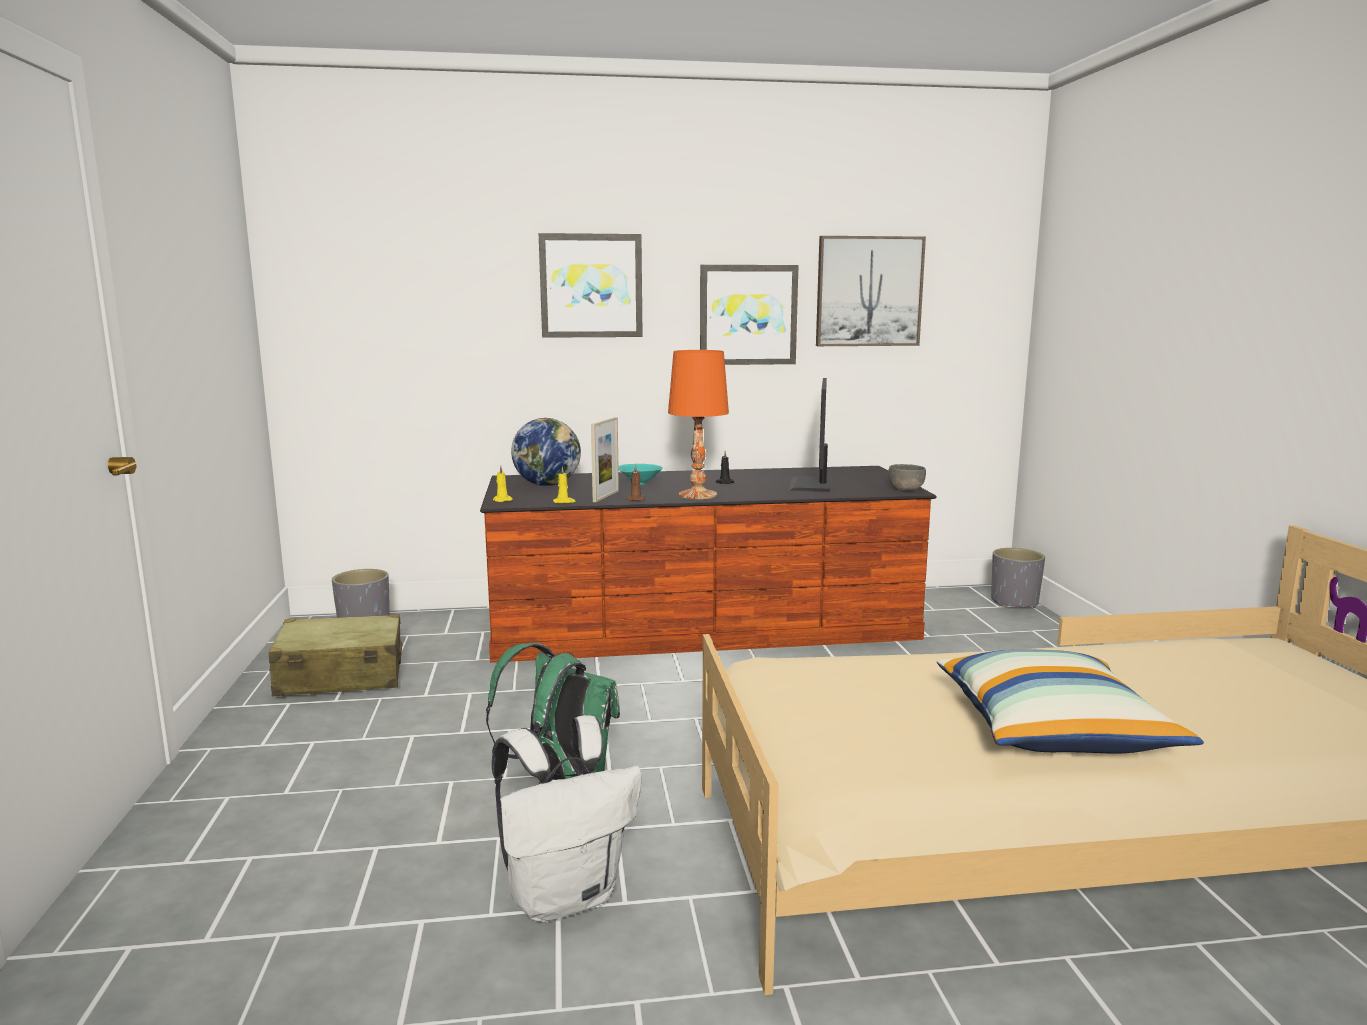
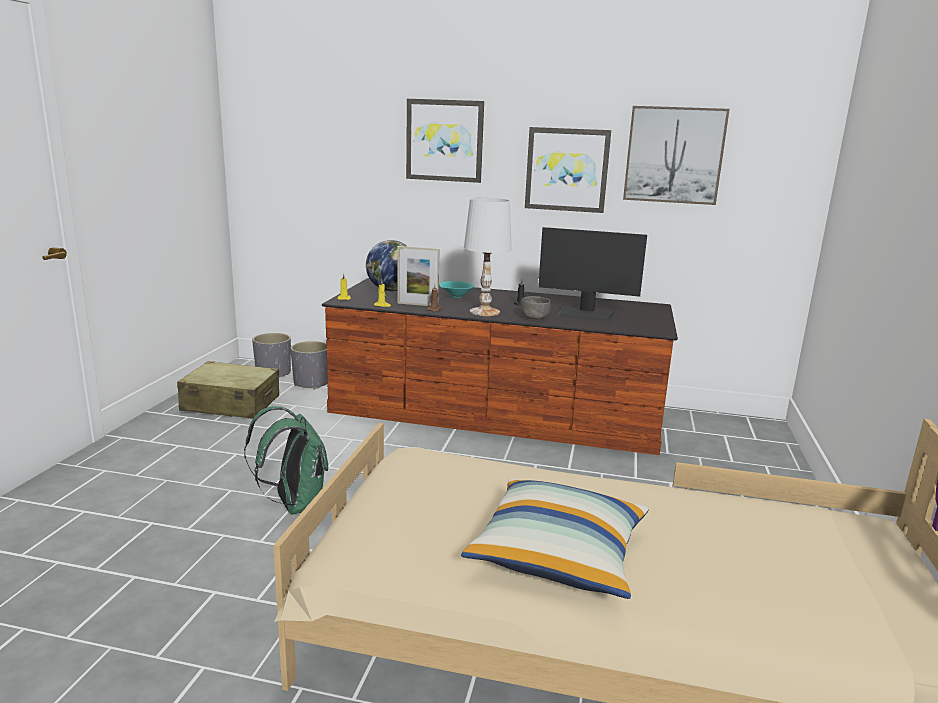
camera: 20 degrees right, 5 degrees up
white backpack [492,715,642,922] -> none
picture frame [591,417,619,502] -> picture frame turned 60 degrees clockwise [397,246,440,306]
orange table lamp [668,350,729,499] -> white table lamp [464,198,512,316]
monitor [789,378,830,492] -> monitor turned 105 degrees counterclockwise [538,227,647,322]
grey bowl [888,464,926,491] -> grey bowl moved to [521,296,551,319]
grey planter [991,548,1045,608] -> grey planter moved to [291,341,328,389]

